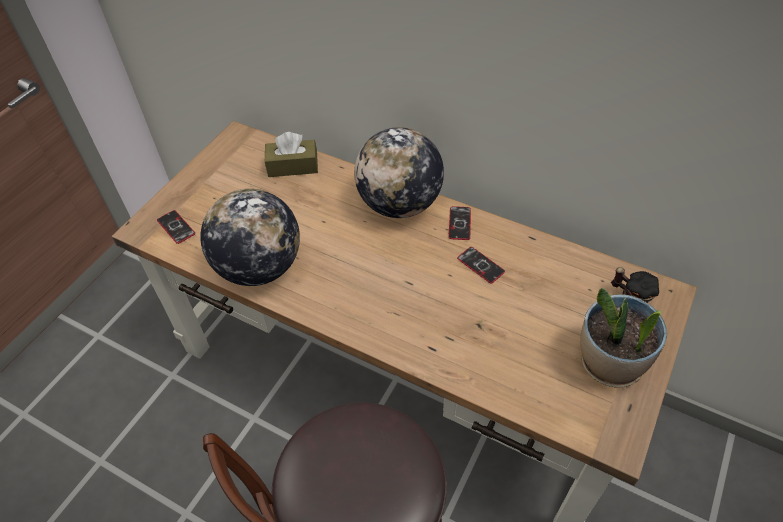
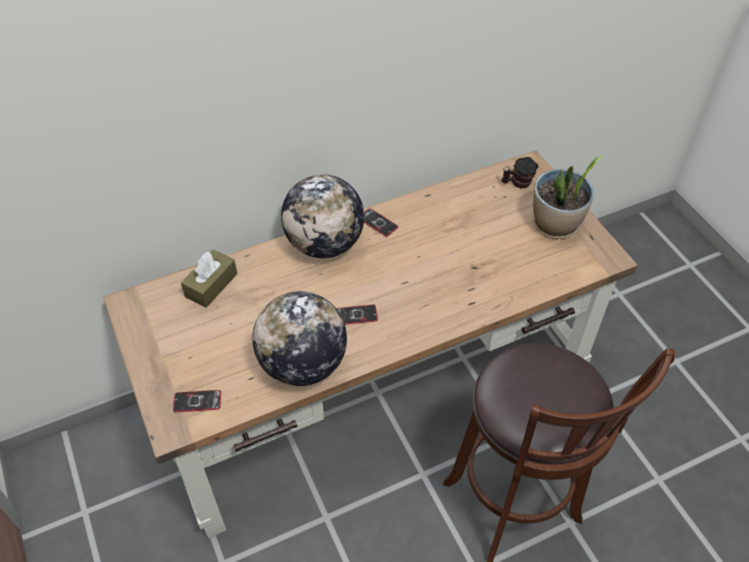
camera: 55 degrees left, 0 degrees up
phone [457,247,505,283] -> phone moved to [336,305,378,325]

